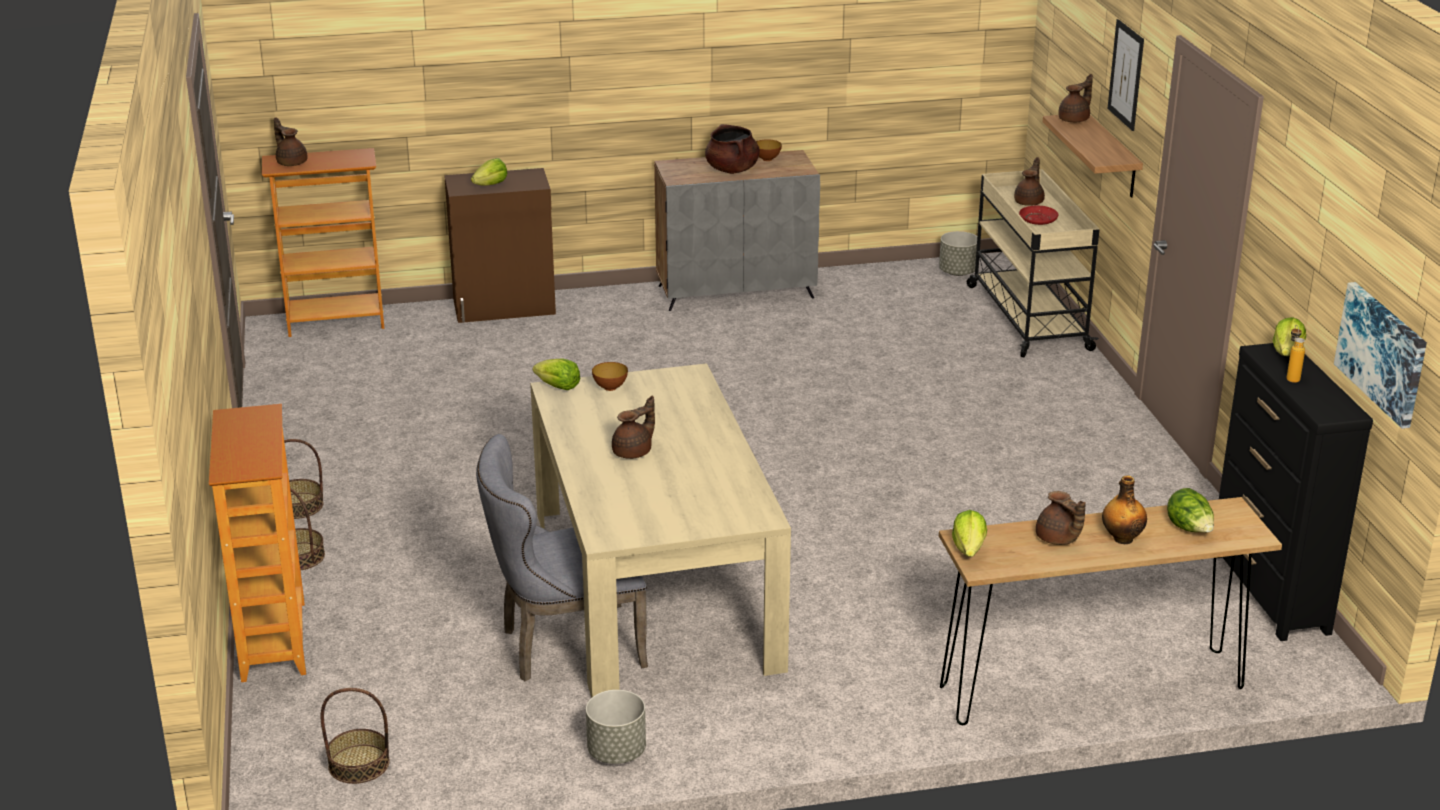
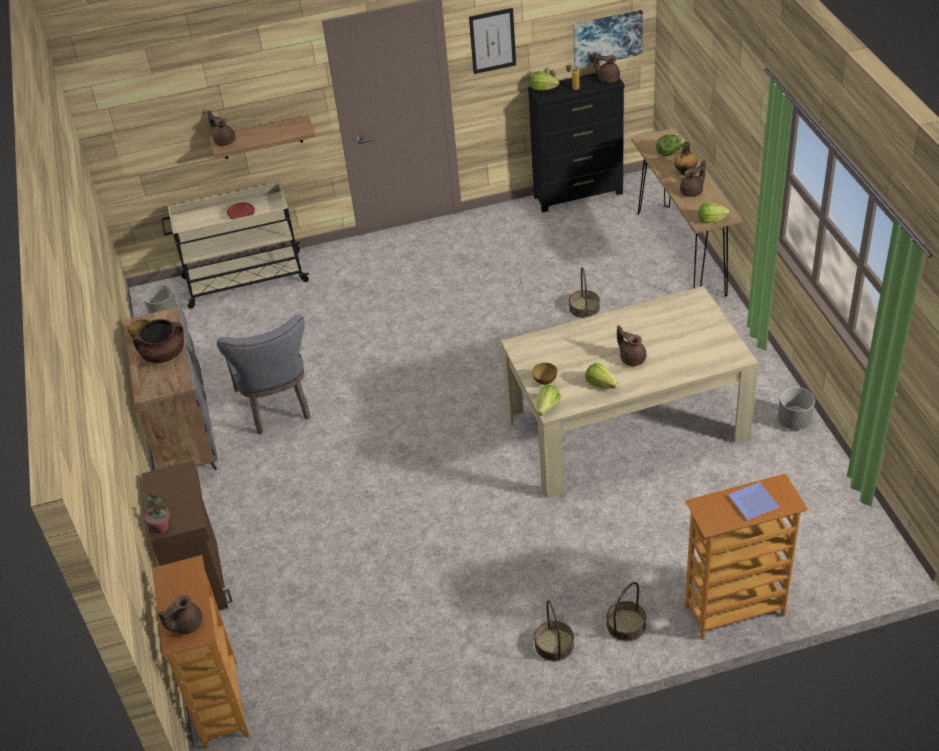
camera: 90 degrees left, 15 degrees up
basket [321,688,389,784] -> basket moved to [569,267,600,318]
lettuce [471,158,507,186] -> lettuce moved to [585,363,619,389]
grey chair [476,434,648,681] -> grey chair moved to [217,315,310,434]
brown teapot [1014,157,1045,206] -> brown teapot moved to [593,52,620,83]
picture [1107,19,1144,131] -> picture moved to [469,8,516,74]
none -> potted plant [143,494,170,533]
none -> plate [728,482,779,520]

